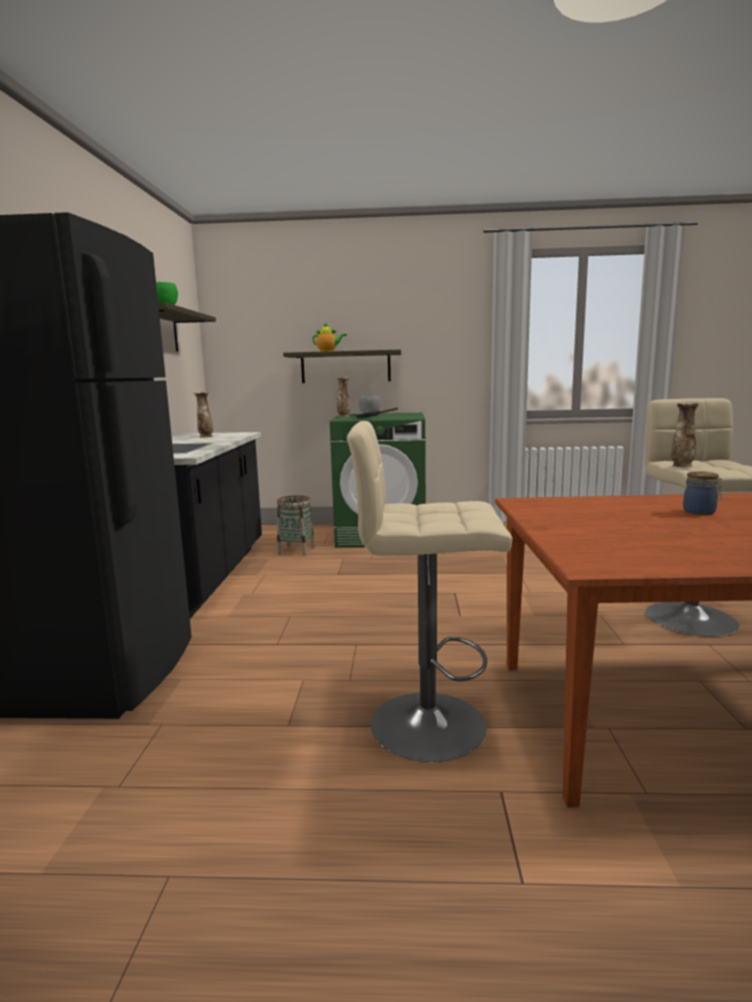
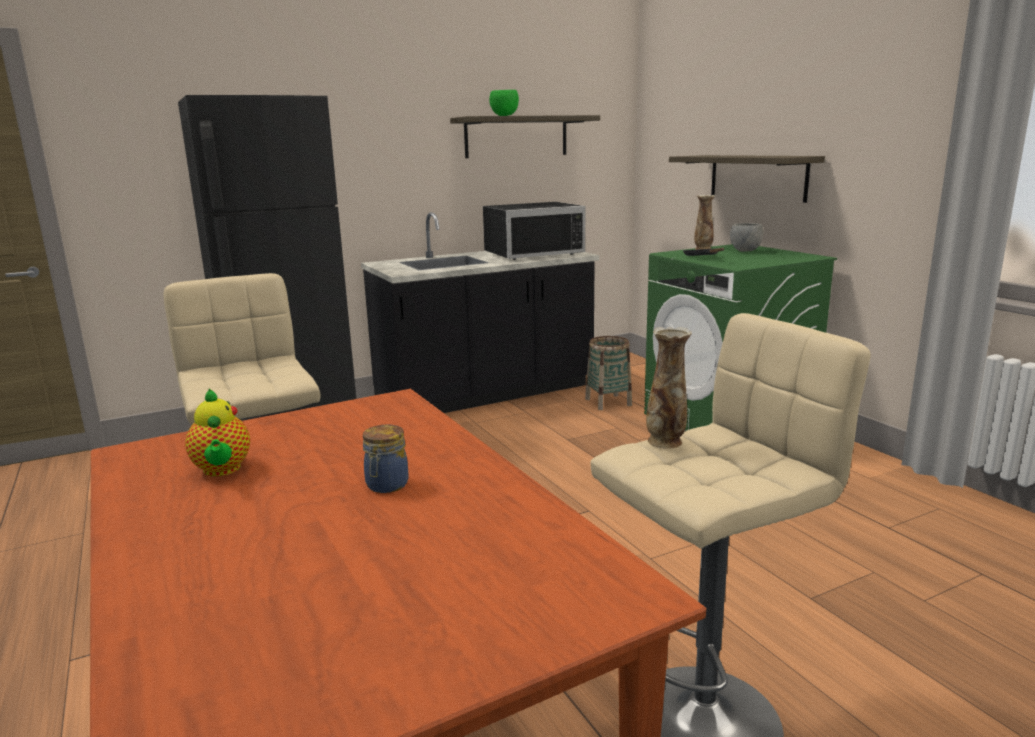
camera: 60 degrees right, 5 degrees up
vase [194,392,213,438] -> black microwave [483,202,585,260]
teapot [312,323,347,352] -> teapot moved to [185,389,250,476]

